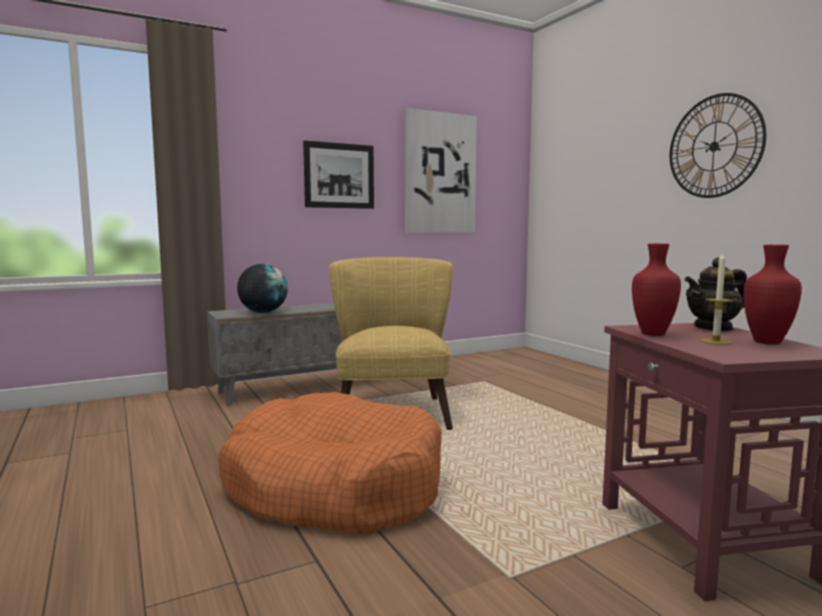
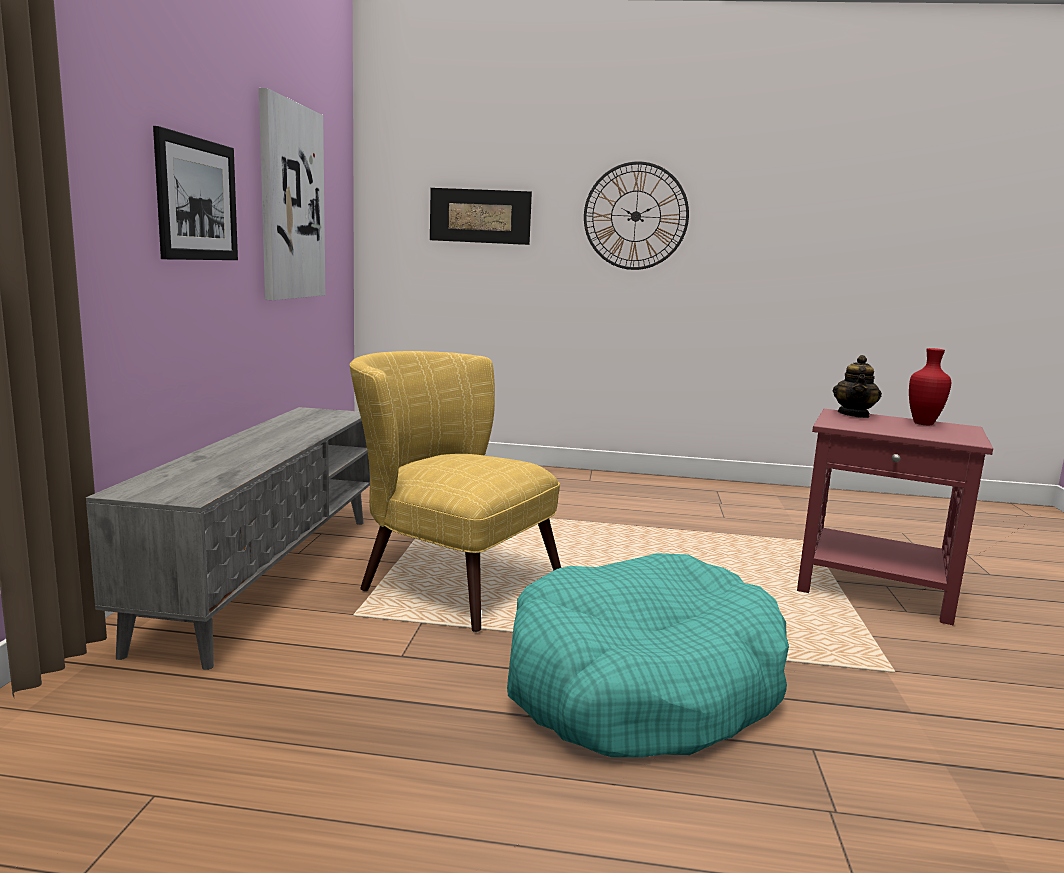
camera: 55 degrees left, 5 degrees up
orange dog bed [218,392,442,534] -> turquoise dog bed [507,553,789,757]
globe [237,264,288,313] -> none
red vase [632,243,681,336] -> none
candle [701,253,733,345] -> none
none -> picture [430,188,532,245]

